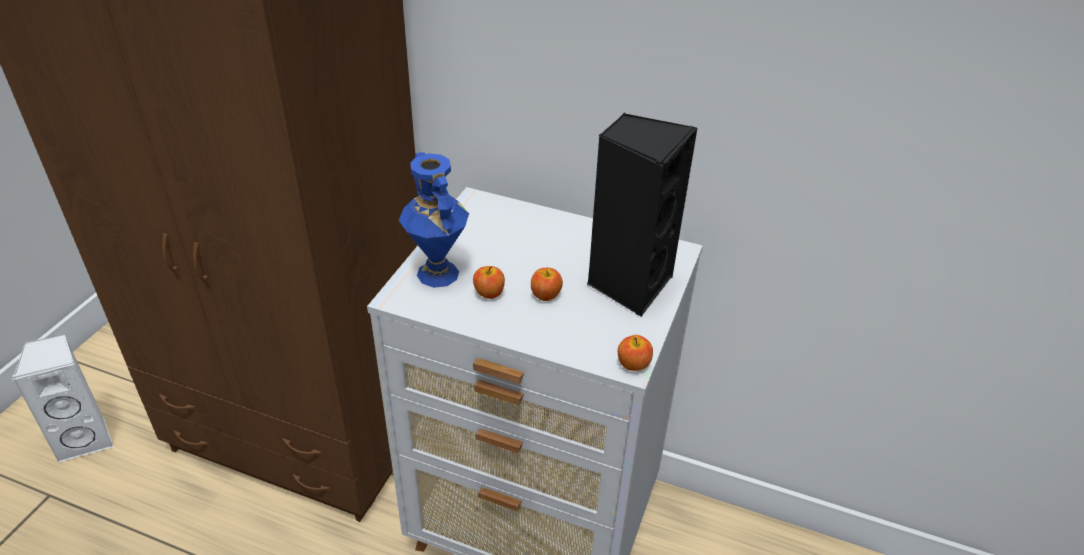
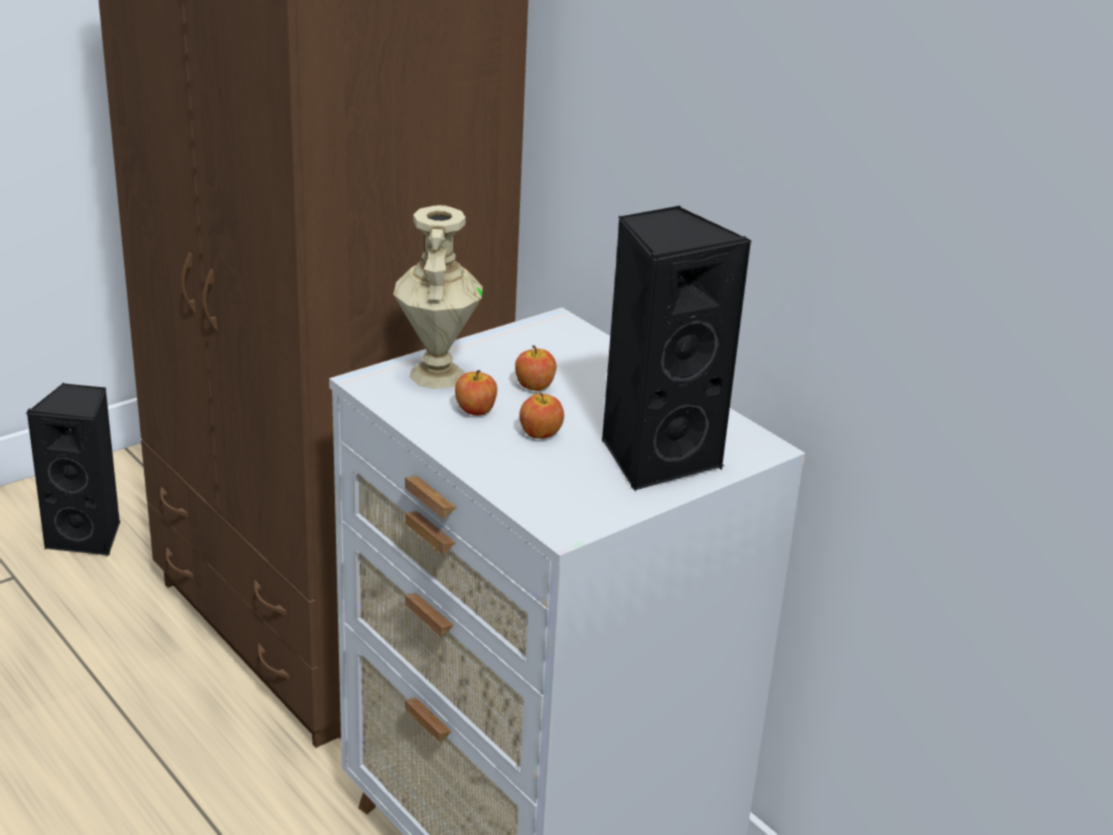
camera: 30 degrees right, 10 degrees down
white speaker [12,334,114,463] -> black speaker [26,383,120,556]
blue vase [399,152,469,288] -> beige vase [393,205,483,389]
apple [618,335,653,371] -> apple moved to [515,345,556,391]

